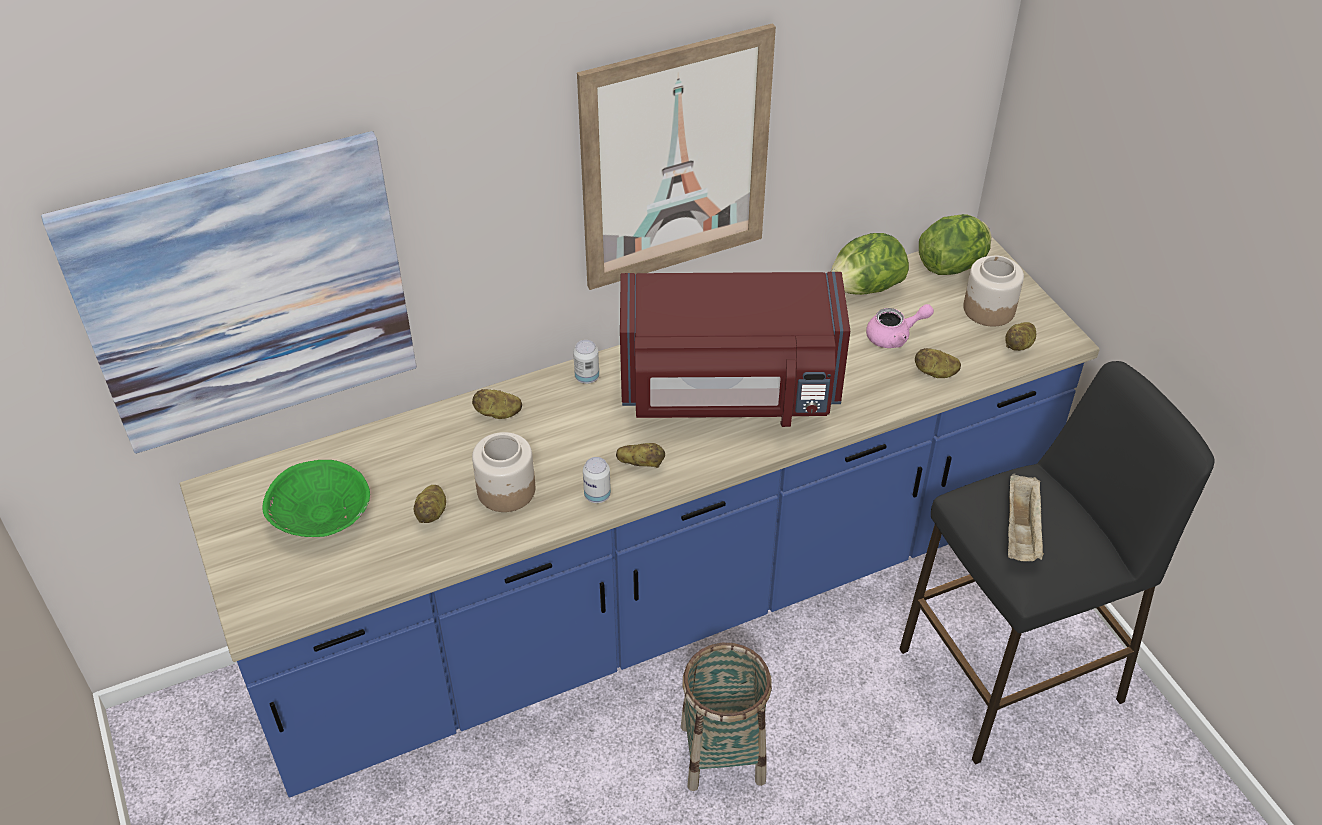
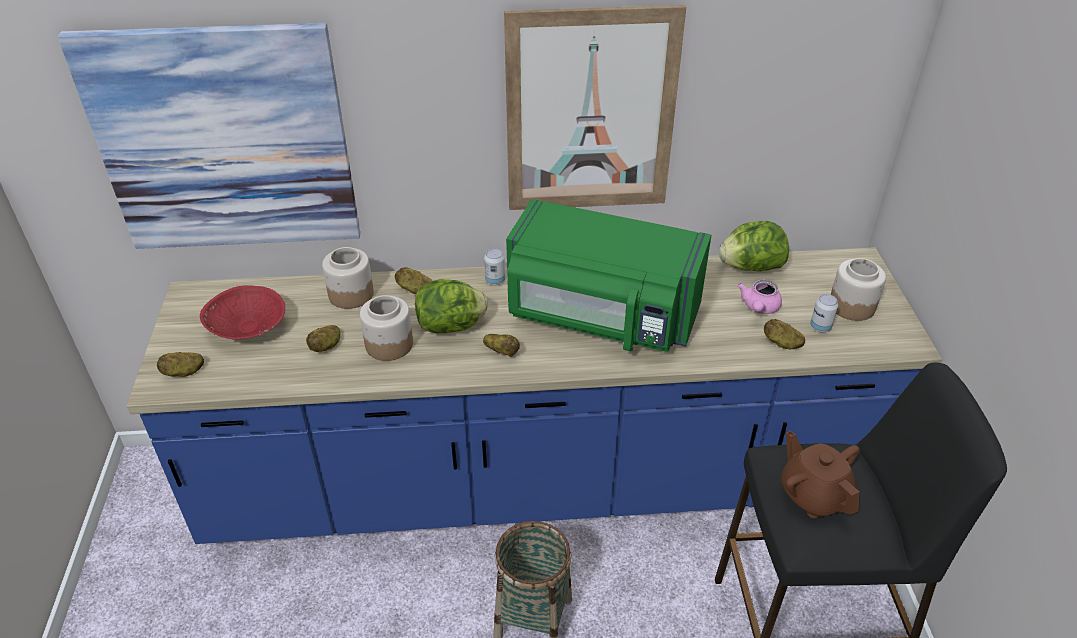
camera: 20 degrees right, 5 degrees down
green bowl [263,460,370,537] -> red bowl [200,286,285,339]
can [583,457,611,503] -> can moved to [810,294,838,333]
red microwave [620,272,850,427] -> green microwave [506,199,711,352]
pink teapot [866,304,934,348] -> pink teapot turned 105 degrees clockwise [737,280,782,314]
lettuce [919,214,991,275] -> lettuce moved to [415,279,488,333]
potato [1005,322,1036,351] -> potato moved to [157,352,204,377]
beige tray [1008,473,1044,561] -> brown teapot [781,431,860,518]
none -> jar [322,247,374,309]

